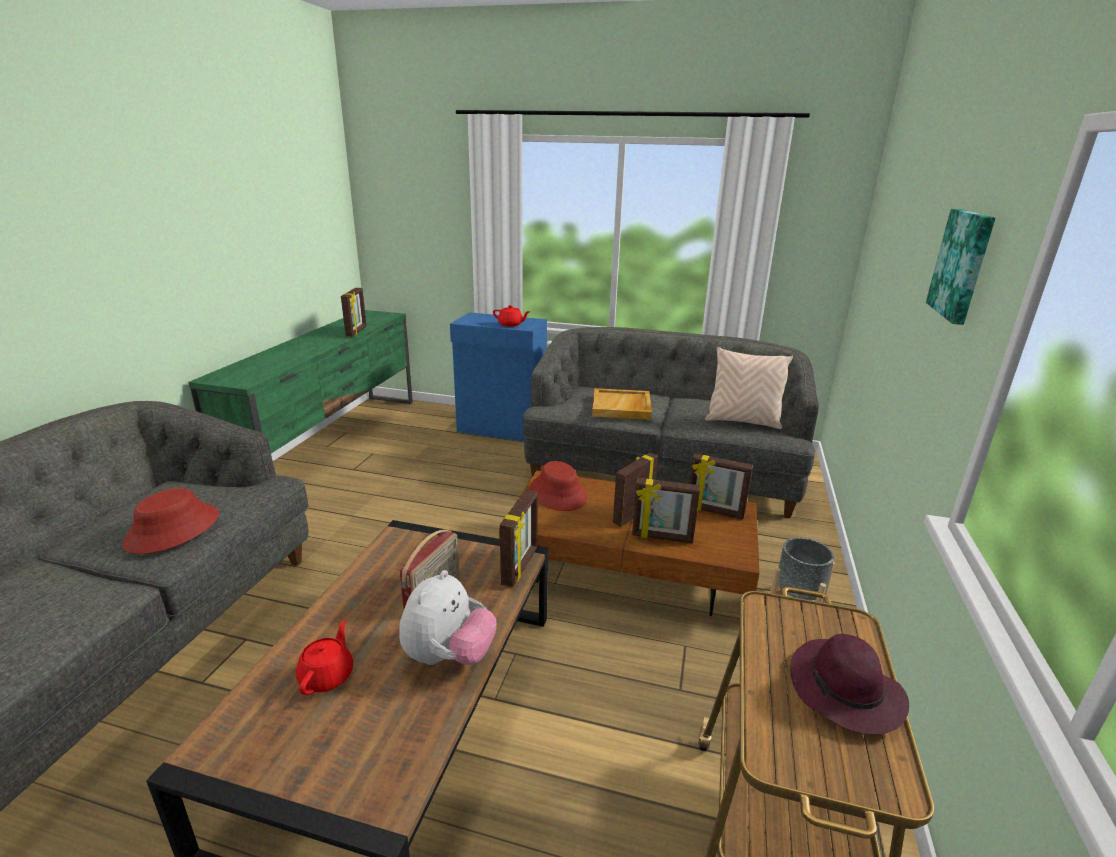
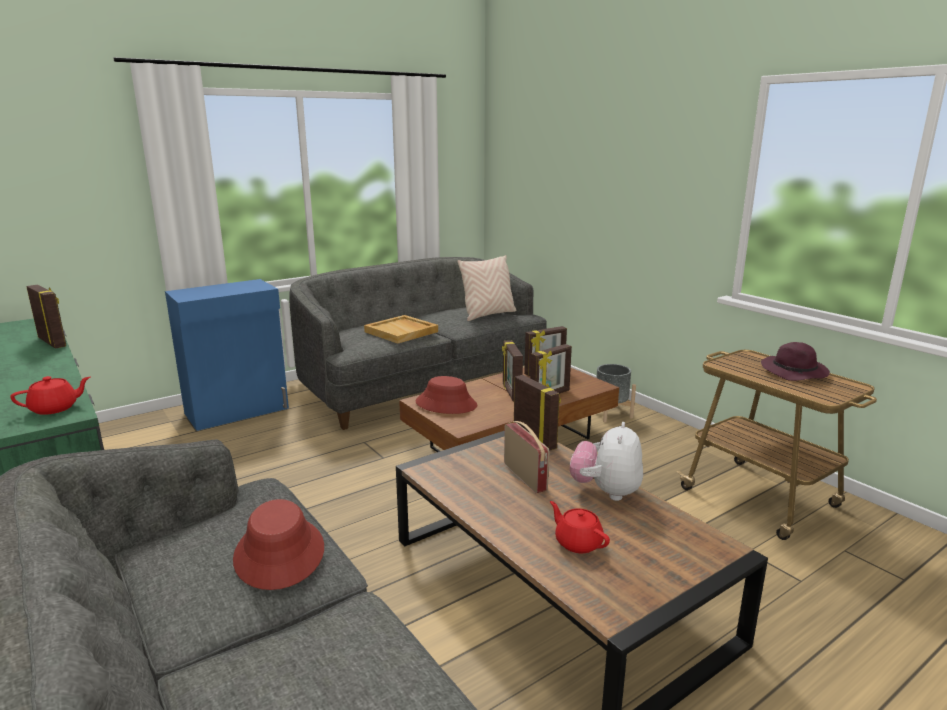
camera: 50 degrees left, 5 degrees down
plush toy [399,570,497,665] -> plush toy turned 135 degrees counterclockwise [570,422,643,501]
red teapot [493,305,530,327] -> red teapot moved to [10,376,90,415]
picture [926,209,995,325] -> none

